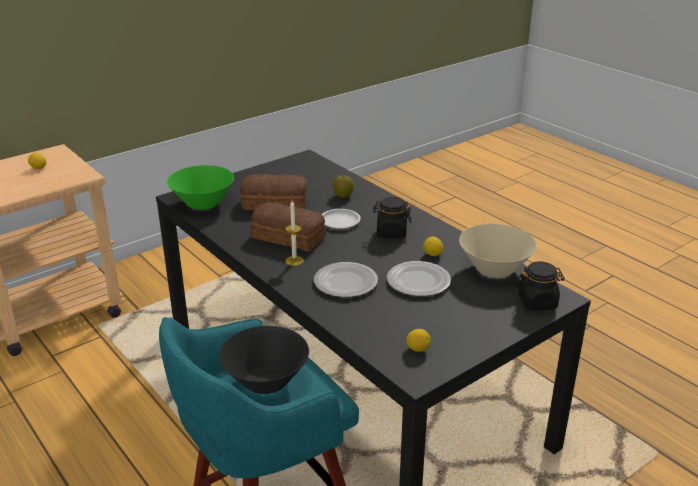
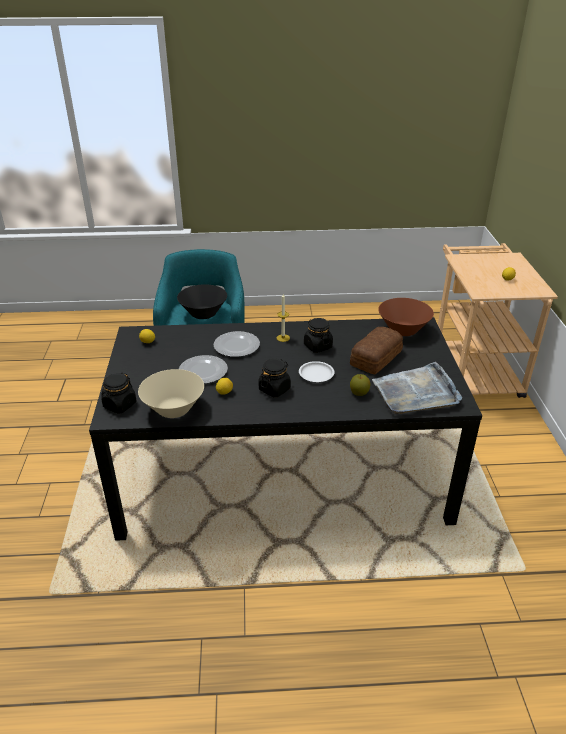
camera: 125 degrees right, 5 degrees up
green bowl [167,165,234,210] -> brown bowl [378,298,434,336]
bread [251,202,326,251] -> black jar [304,318,333,353]
none -> grey tray [372,362,462,414]

